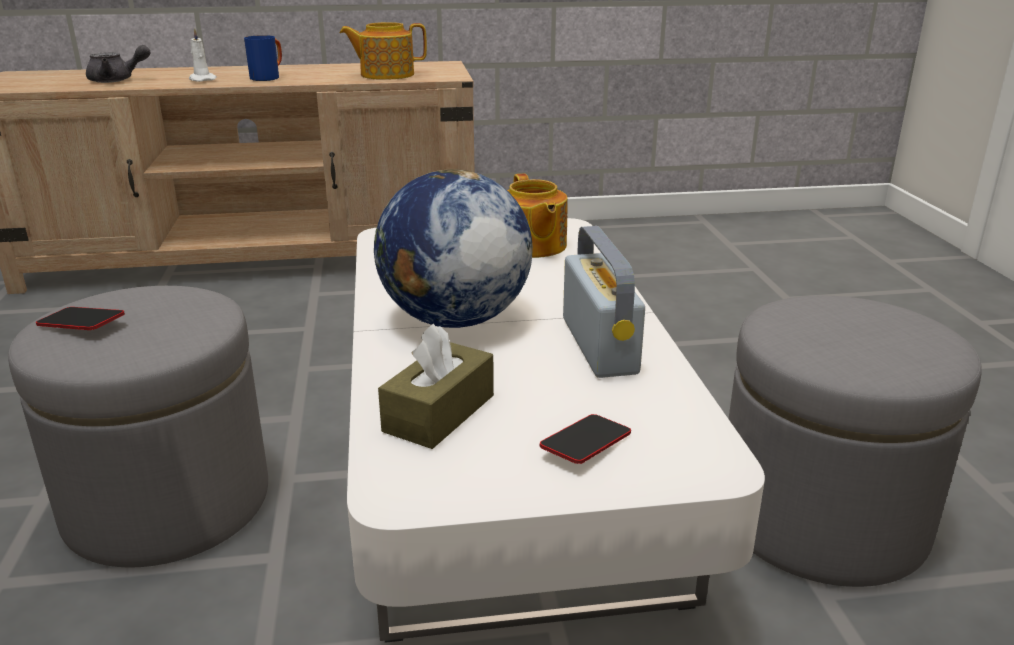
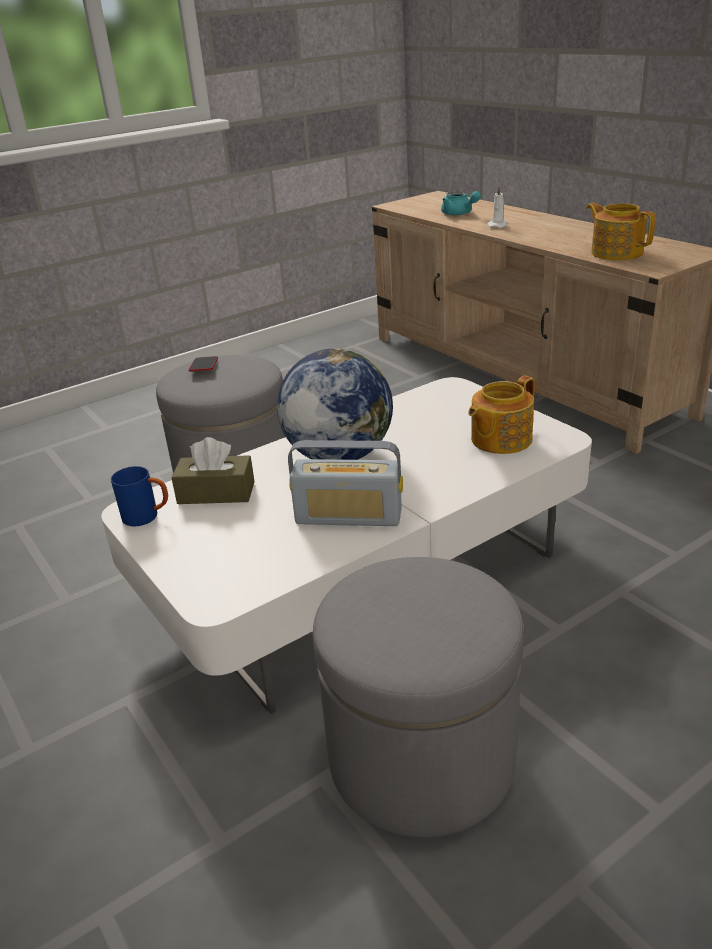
camera: 65 degrees right, 5 degrees up
grey teapot [86,45,151,83] -> turquoise teapot [441,191,481,215]
blue mug [244,35,282,81] -> blue mug moved to [111,466,168,527]
phone [540,414,631,464] -> none
radio [563,226,645,378] -> radio turned 45 degrees clockwise [288,440,403,526]

